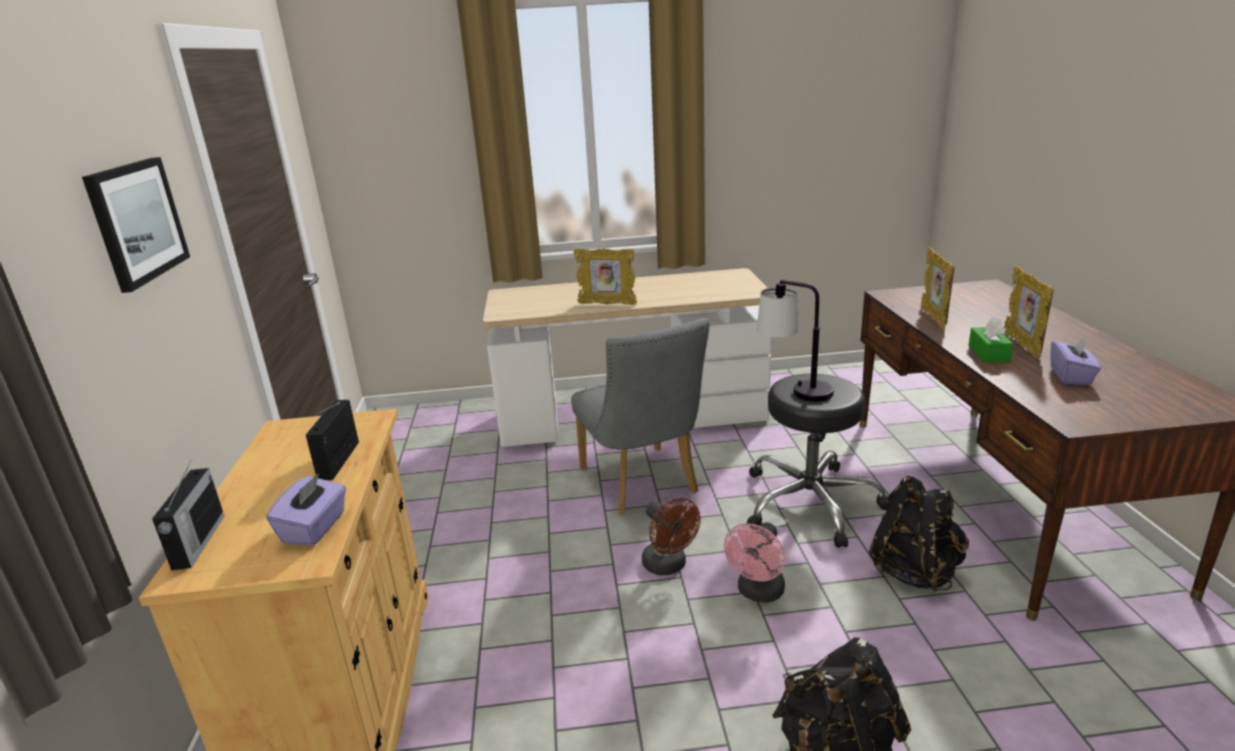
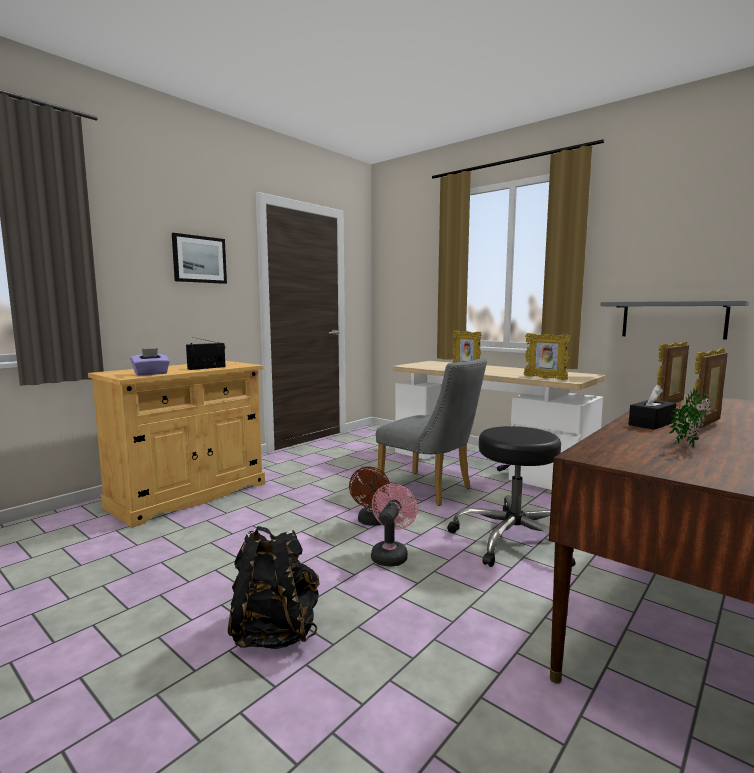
camera: 45 degrees right, 15 degrees down
radio [152,460,224,570] -> none
grey chair [571,318,710,514] -> grey chair turned 75 degrees counterclockwise [376,358,487,506]
pink fan [724,522,785,603] -> pink fan turned 120 degrees clockwise [371,484,418,567]
table lamp [757,280,834,402] -> none
black backpack [869,476,969,592] -> none
green tissue box [968,317,1014,363] -> black tissue box [629,384,676,430]
purple tissue box [1050,336,1101,385] -> potted plant [670,388,711,447]
none -> picture frame [524,333,571,380]
none -> grey shelf [600,301,749,340]

